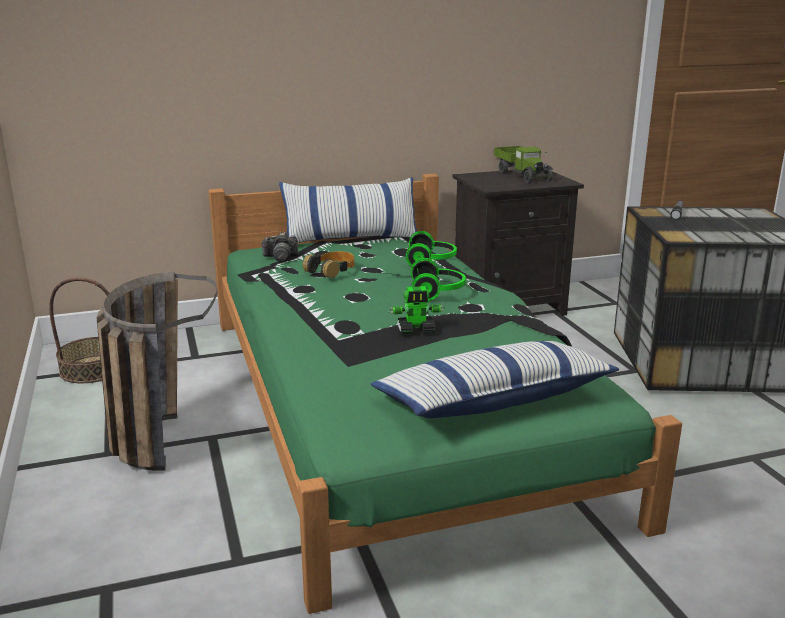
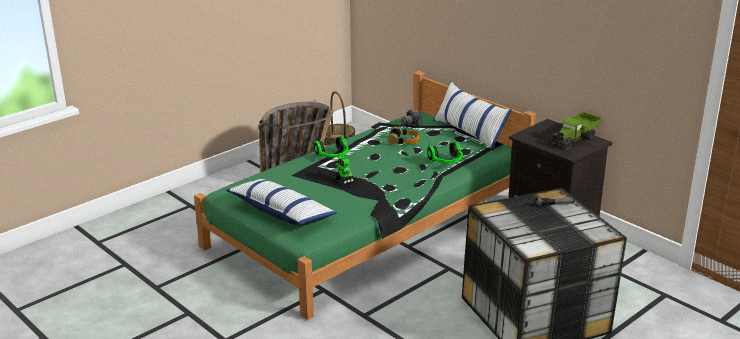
camera: 65 degrees right, 5 degrees up
headphones [411,258,466,301] -> headphones moved to [314,136,348,158]

